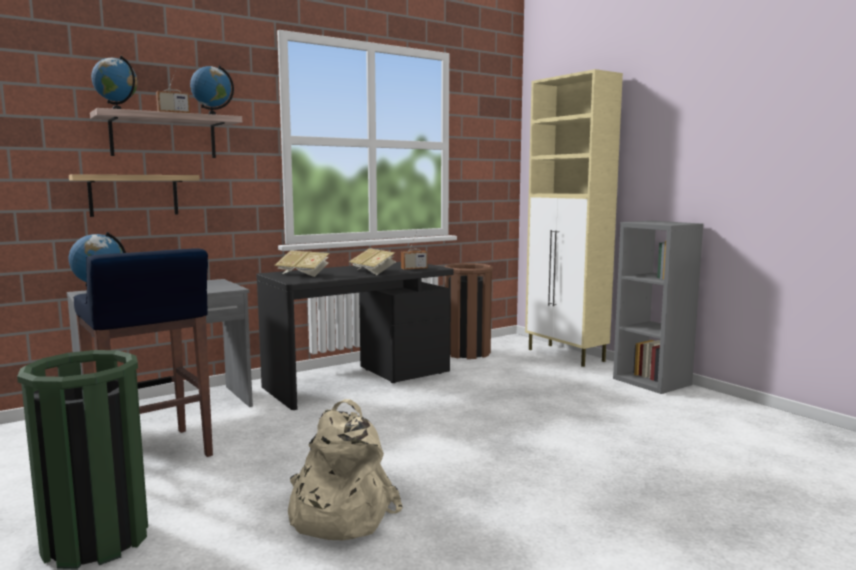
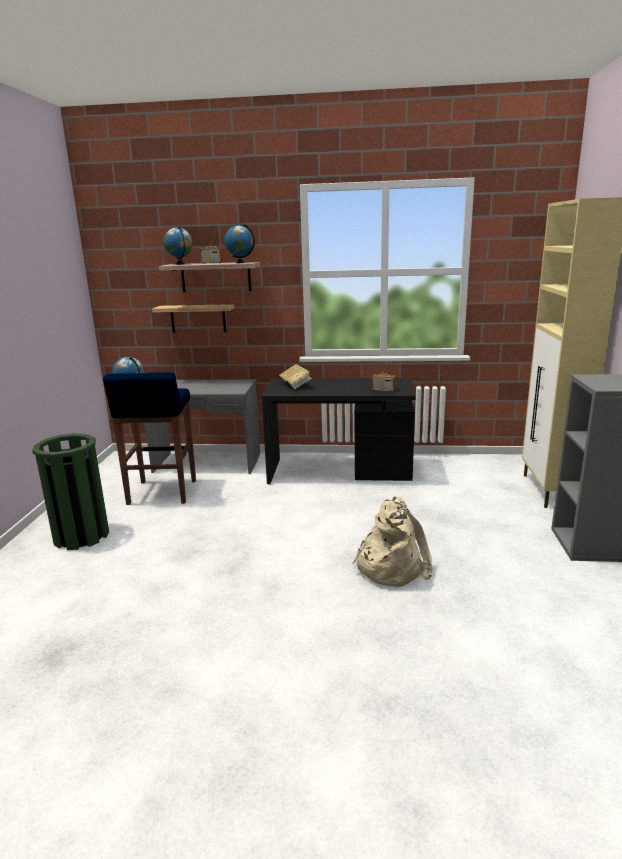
camera: 40 degrees right, 10 degrees up
beige backpack [288,399,403,540] -> beige backpack moved to [352,496,433,587]
book [349,248,396,275] -> none
brown trash can [444,263,493,359] -> none

